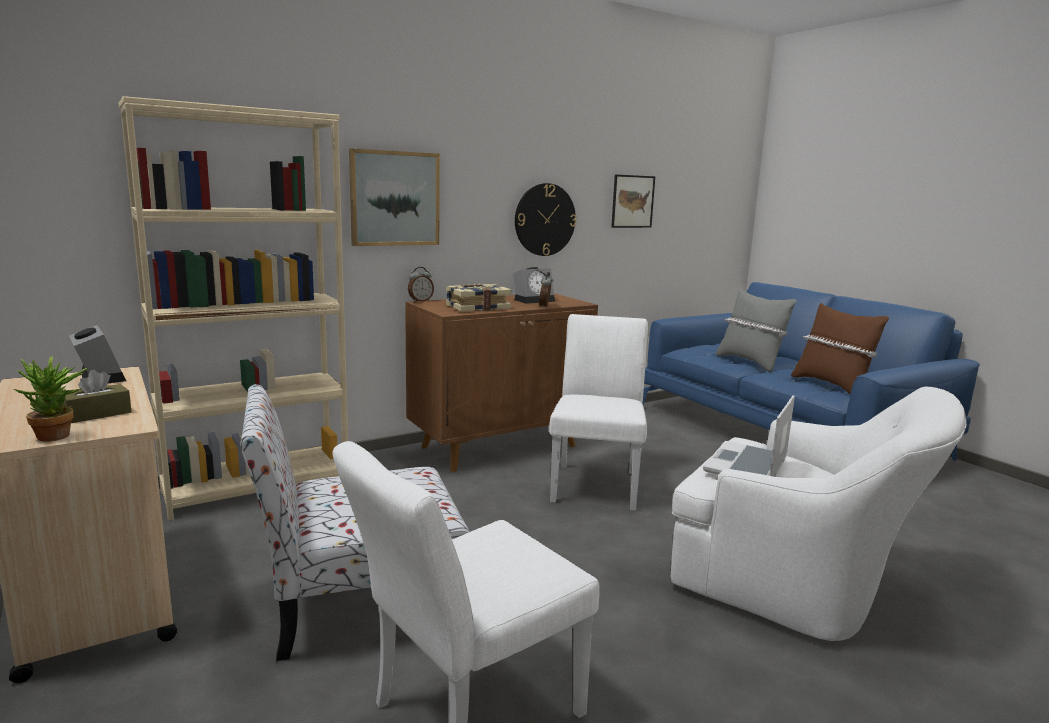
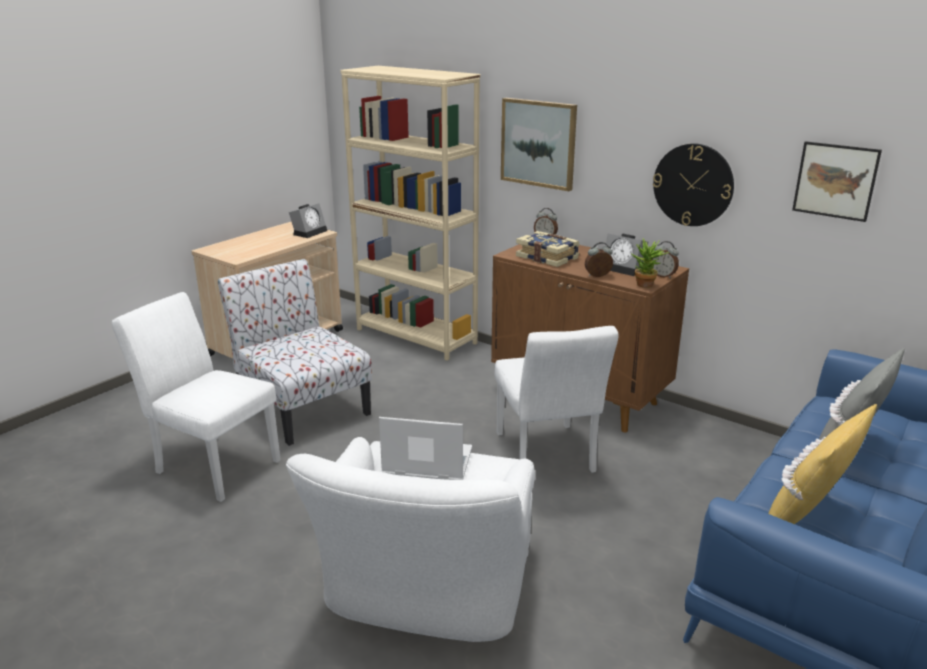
camera: 70 degrees right, 10 degrees up
potted plant [14,356,88,441] -> potted plant moved to [632,238,670,288]
brown tissue box [63,370,132,423] -> none
white chair [549,314,648,511] -> white chair turned 90 degrees clockwise [495,326,619,473]
brown pillow [791,303,889,394] -> yellow pillow [768,404,877,524]
none -> alarm clock [652,241,679,279]

